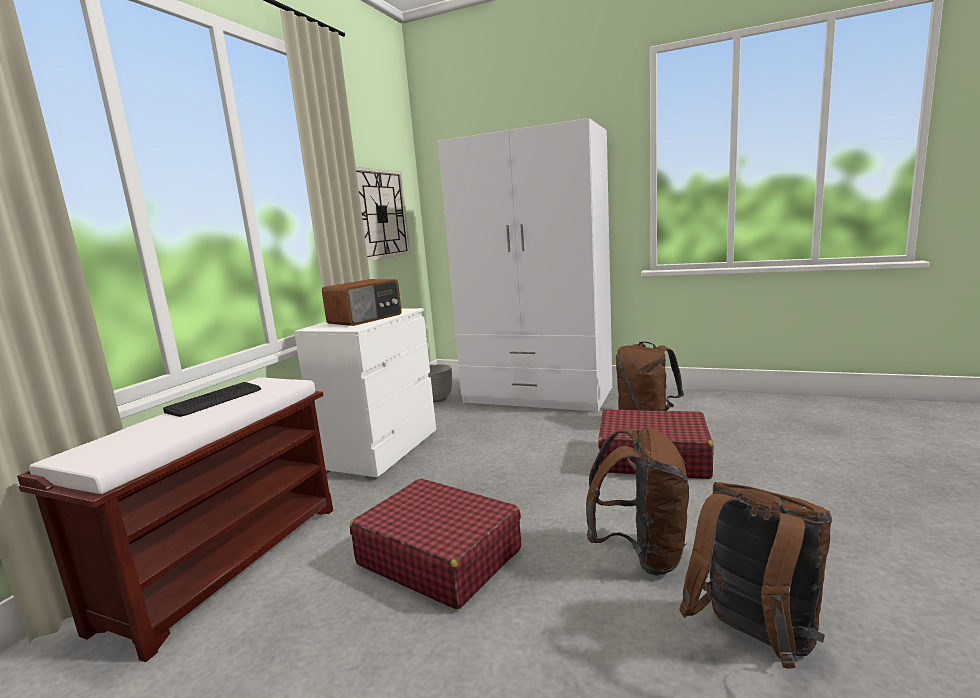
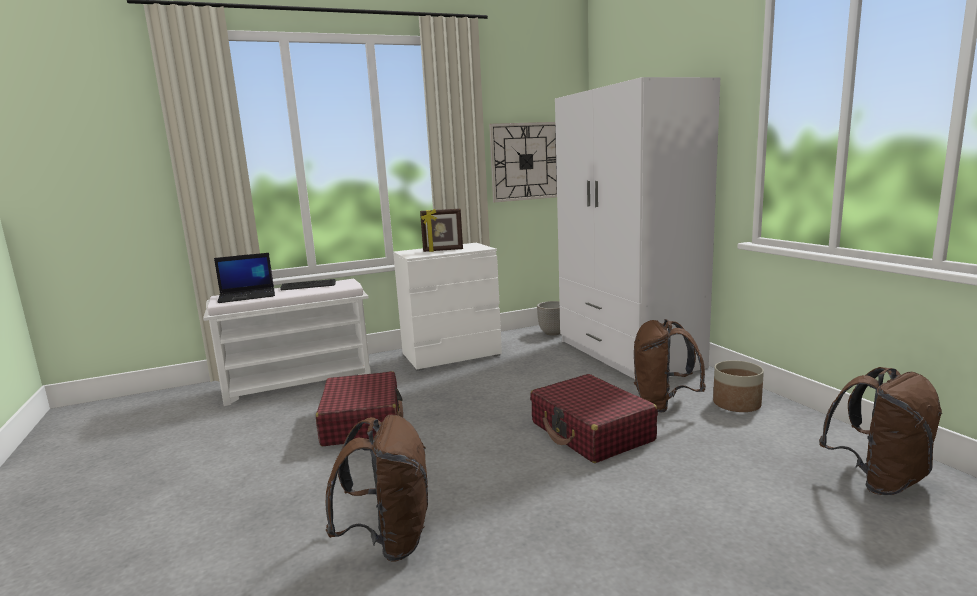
camera: 45 degrees right, 0 degrees up
brown bench [17,377,333,662] -> white bench [203,279,371,406]
radio [322,279,402,326] -> picture frame [420,209,463,252]
brown backpack [586,427,689,576] -> brown backpack moved to [819,367,942,495]
none -> laptop [214,253,275,303]
none -> planter [713,361,764,412]

